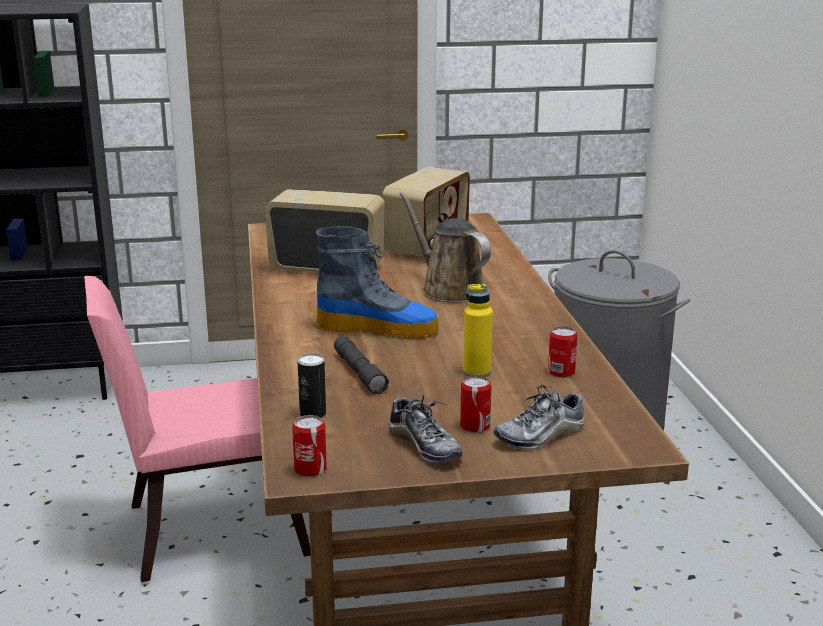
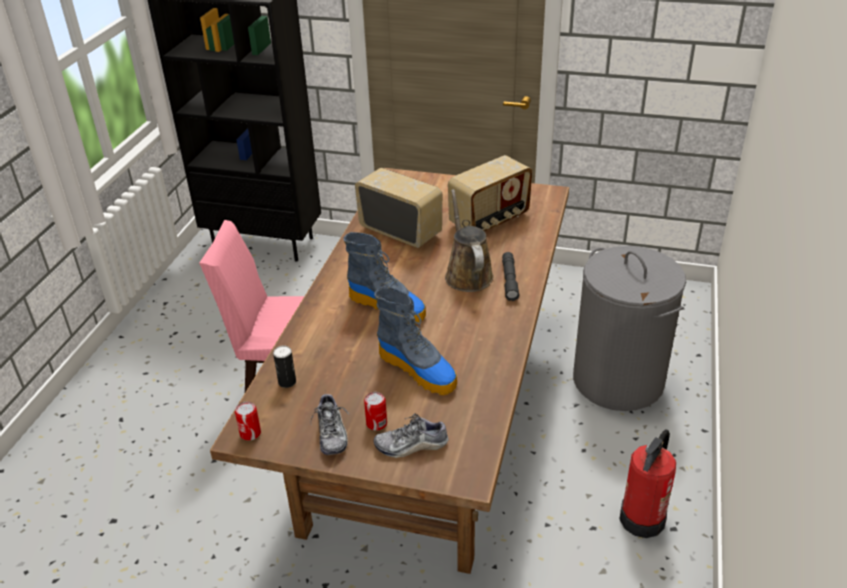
camera: 25 degrees right, 15 degrees up
grey flashlight [334,336,389,394] -> grey flashlight moved to [502,252,519,301]
yellow bottle [463,284,493,377] -> boot [374,286,457,395]
can [548,326,577,378] -> none
none -> fire extinguisher [619,430,676,538]

